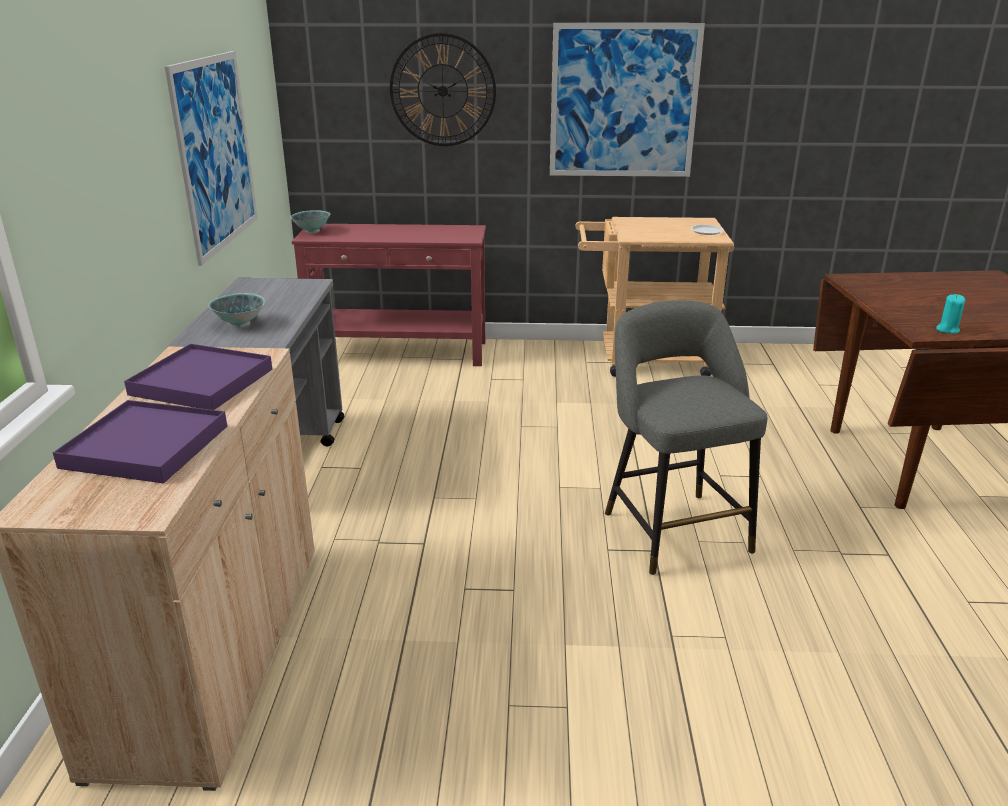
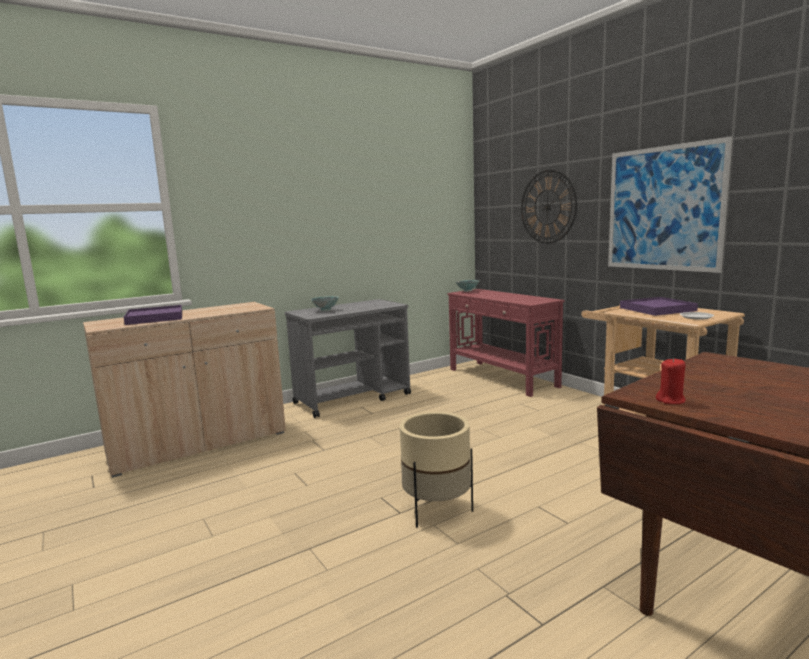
camera: 55 degrees right, 15 degrees down
purple tray [124,344,272,410] -> purple tray moved to [620,297,698,316]
picture [165,51,258,266] -> none
grey stool [605,300,768,575] -> beige planter [400,412,473,527]
turquoise candle [936,294,965,334] -> red candle [656,358,686,404]

